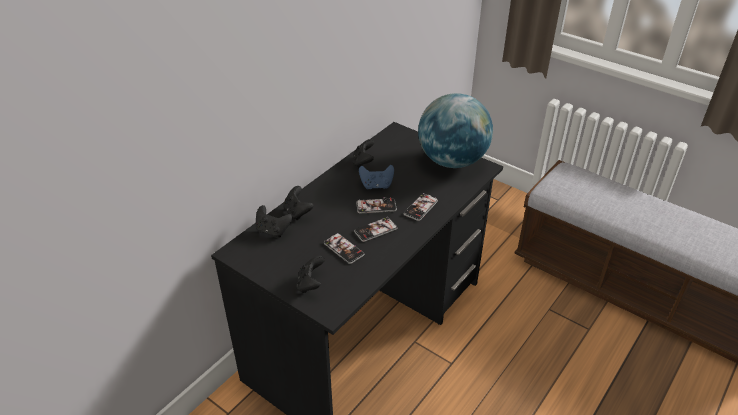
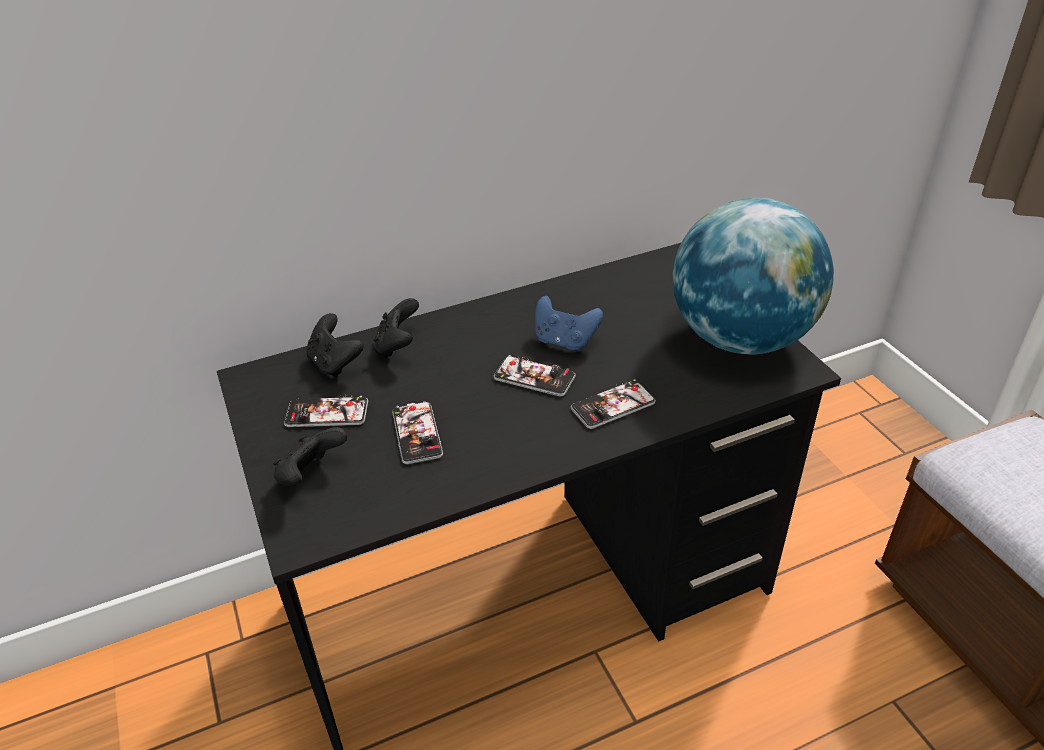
camera: 30 degrees right, 0 degrees up
black game controller [353,139,374,168] -> none
phone [354,217,398,242] -> phone moved to [284,396,368,427]

